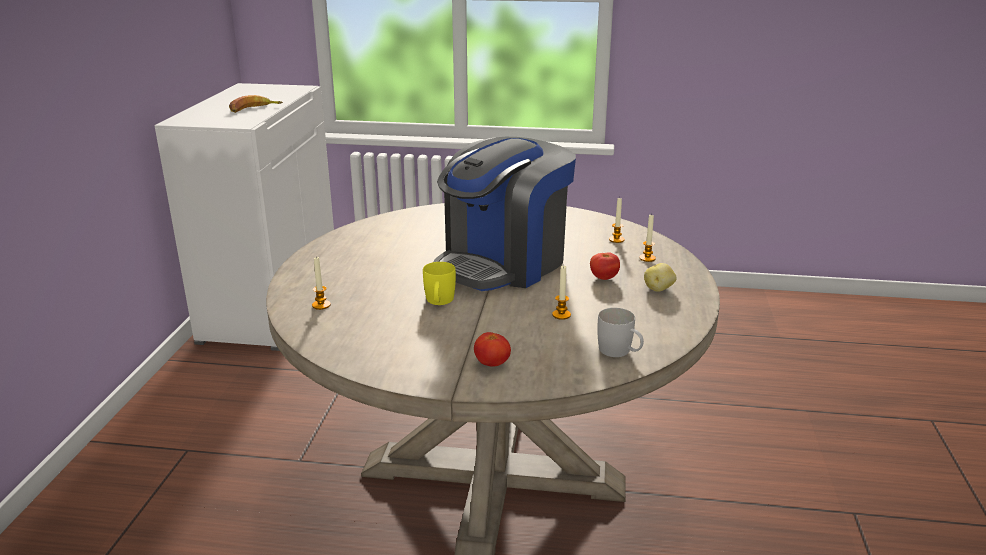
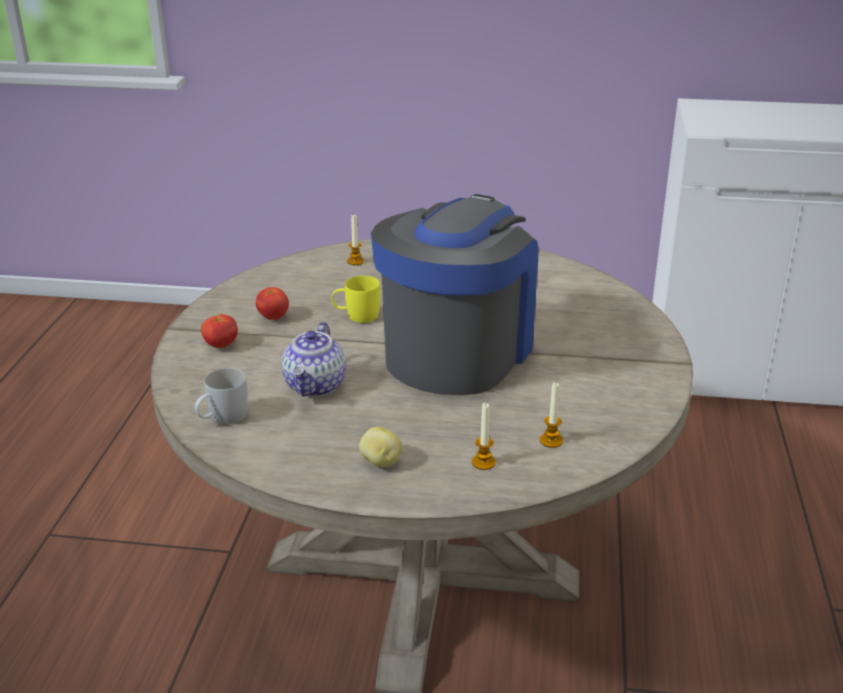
camera: 90 degrees right, 5 degrees up
banana [229,95,283,113] -> none
coffee machine [433,137,576,291] -> coffee machine turned 75 degrees clockwise [371,194,538,395]
candle [552,265,571,320] -> teapot [282,322,346,397]
tomato [590,252,620,280] -> tomato moved to [256,287,289,320]

